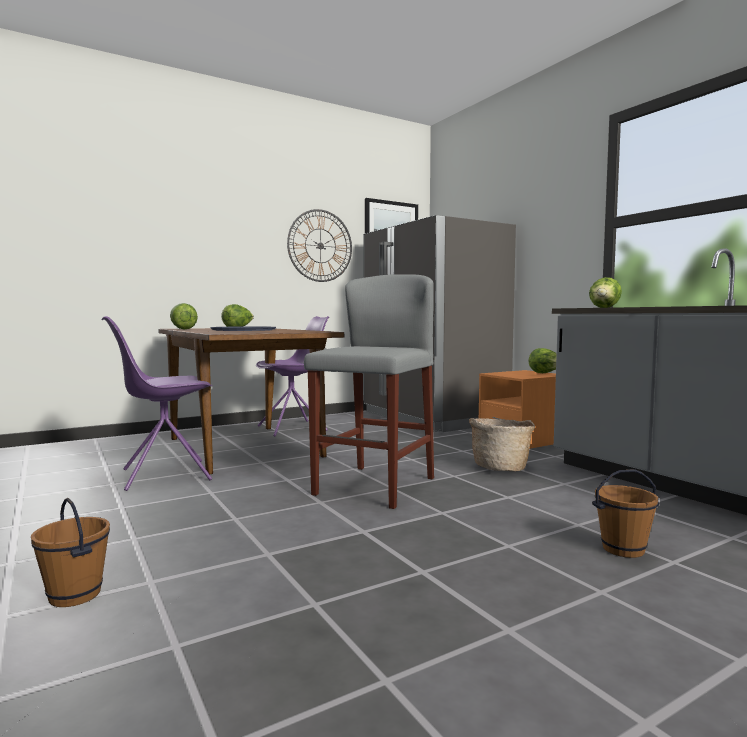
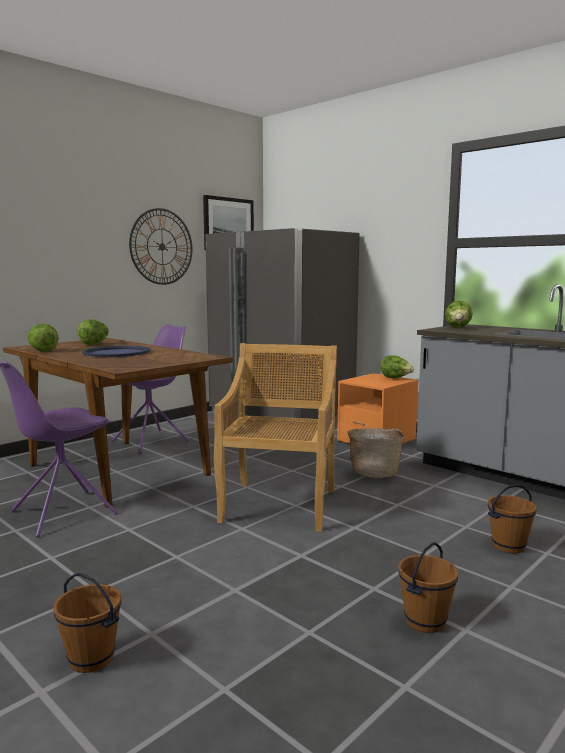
camera: 15 degrees left, 5 degrees up
grey stool [304,274,434,509] -> beige chair [214,343,337,532]
none -> brown bucket [398,542,458,633]

